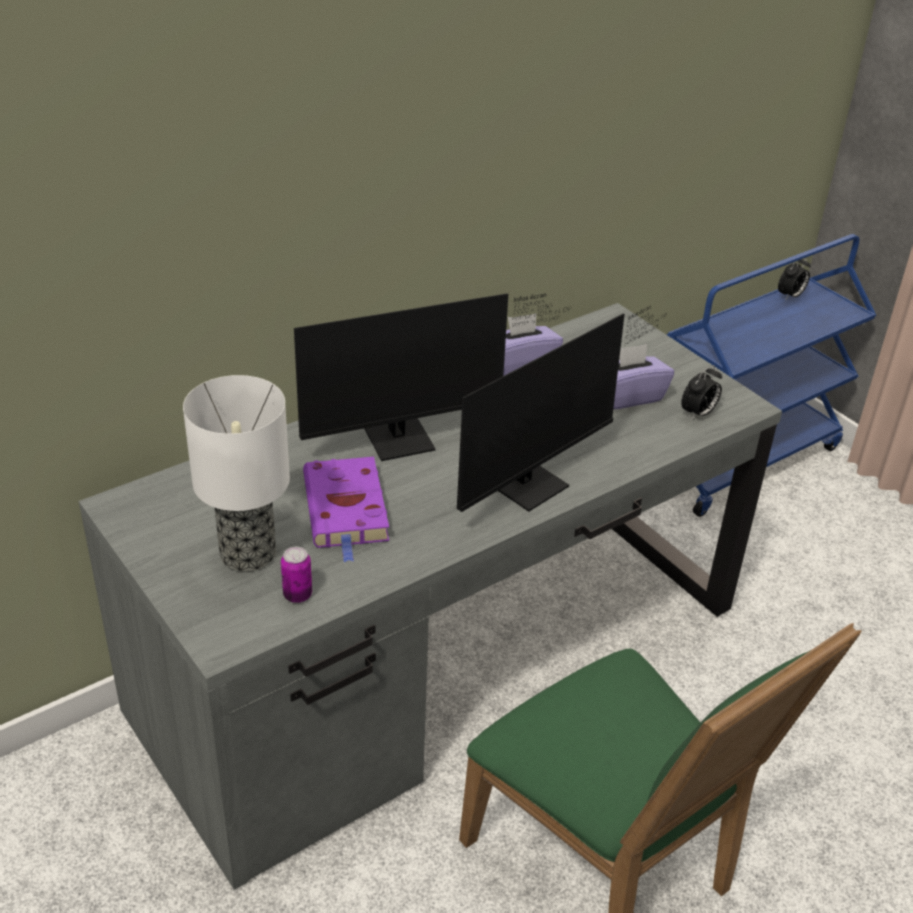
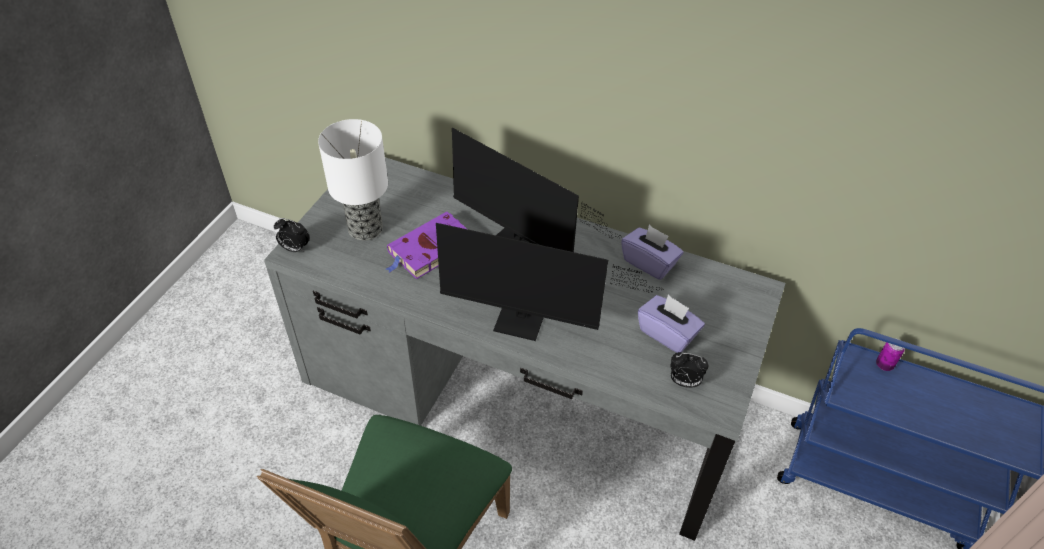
camera: 60 degrees right, 10 degrees up
can [281,547,312,603] -> can moved to [876,338,904,371]
alarm clock [778,258,811,301] -> alarm clock moved to [274,218,310,252]

